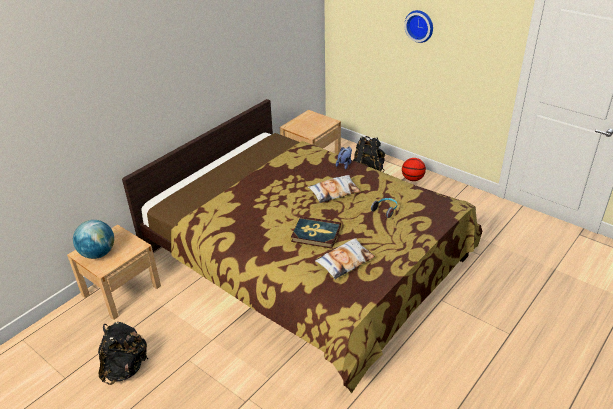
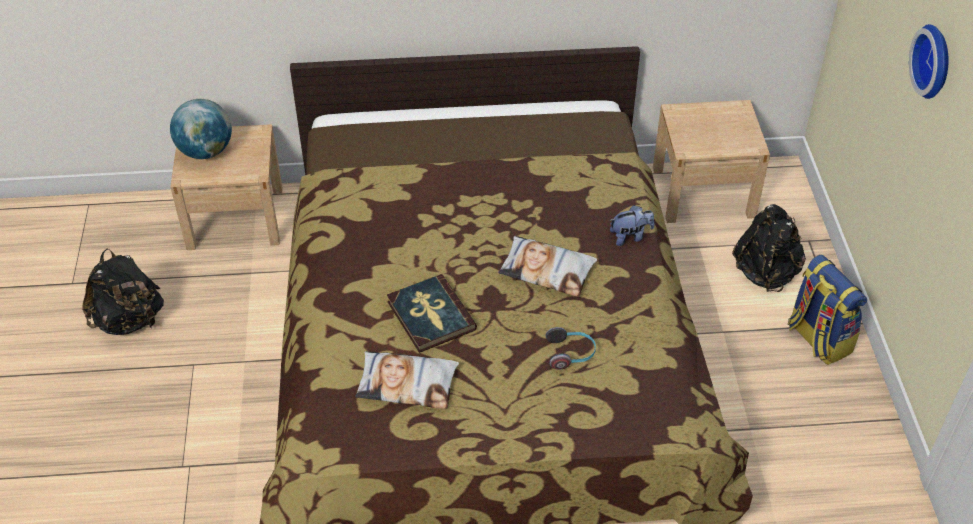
camera: 45 degrees right, 10 degrees up
basketball [402,158,426,181] -> backpack [788,255,867,365]

